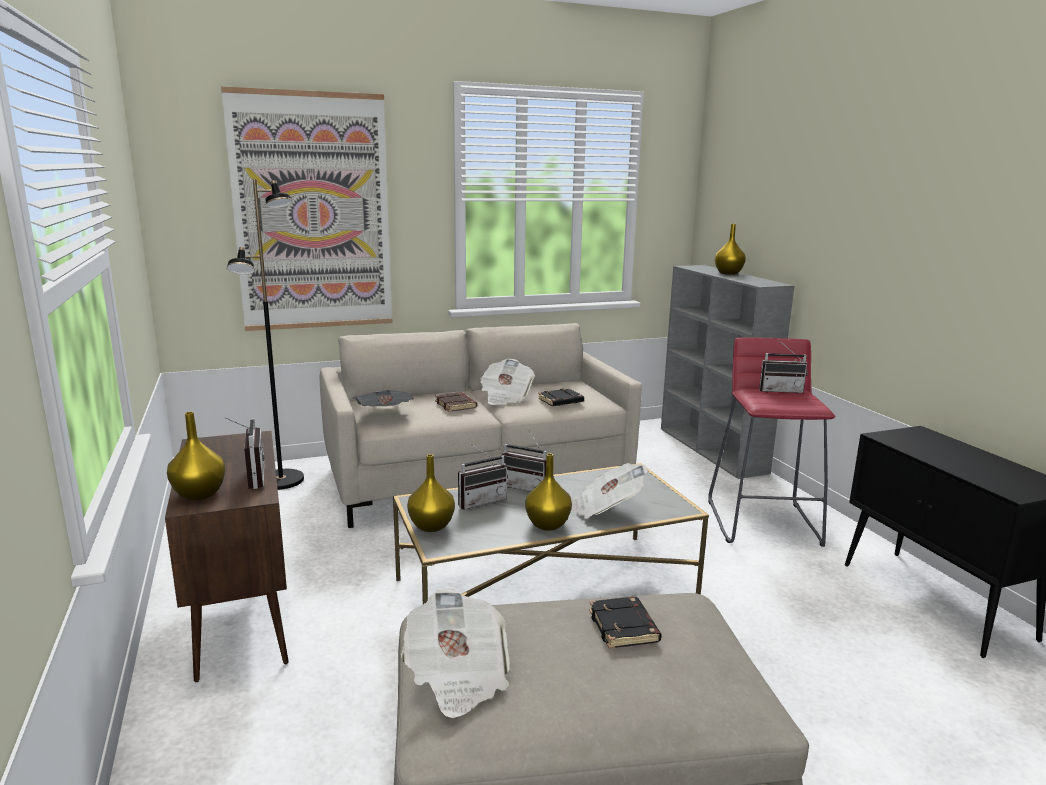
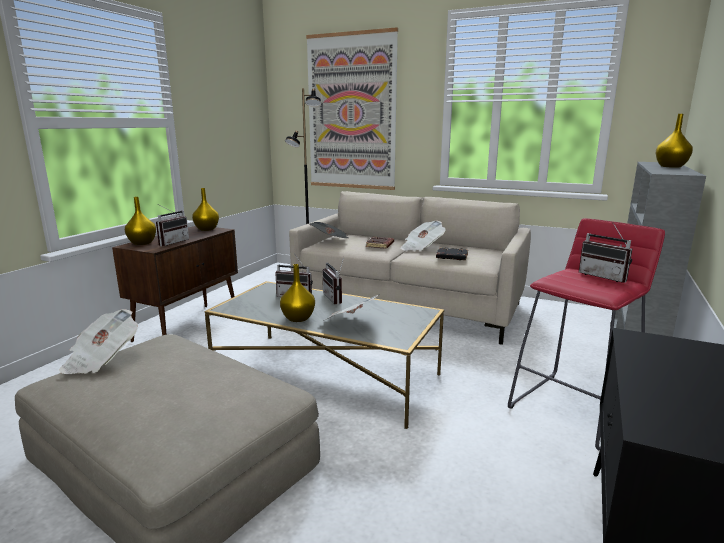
camera: 45 degrees right, 0 degrees up
yellow vase [407,454,455,532] -> yellow vase moved to [192,188,219,231]
black book [589,597,661,649] -> none

